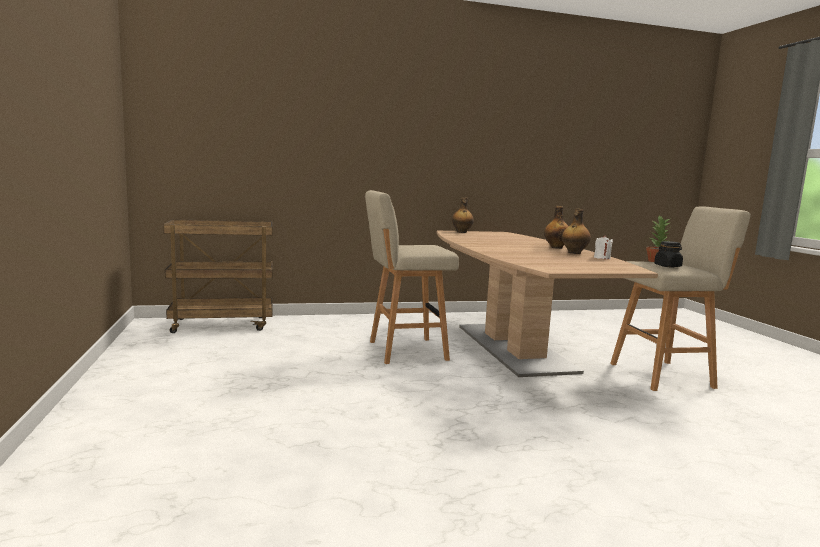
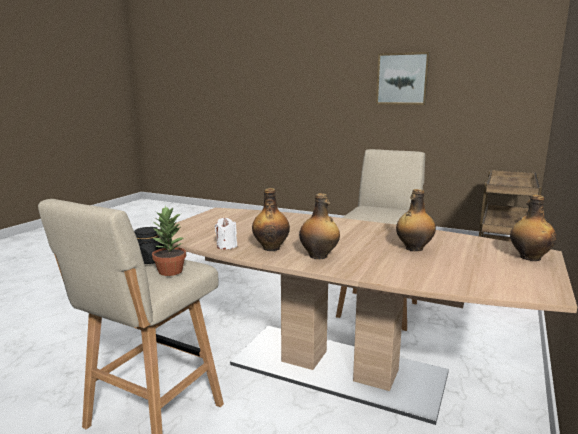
camera: 130 degrees right, 5 degrees up
none -> picture [376,52,430,105]
none -> bottle [396,189,436,251]

